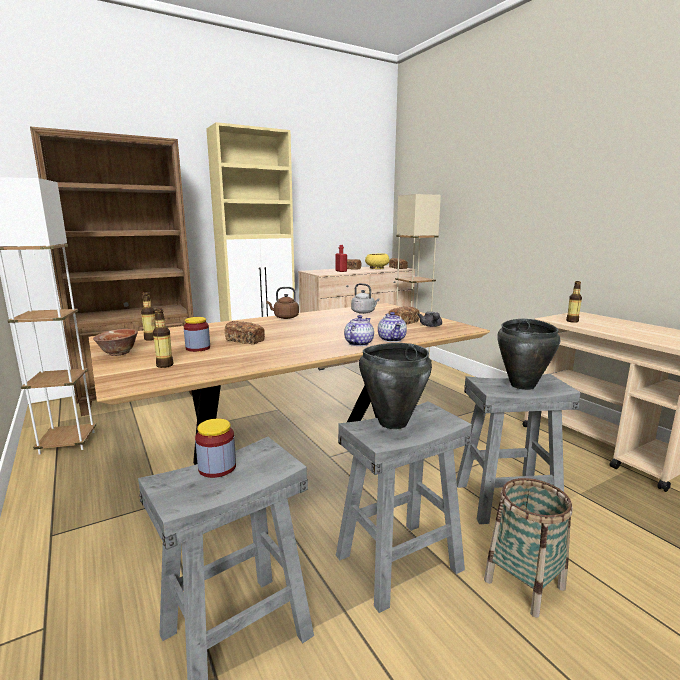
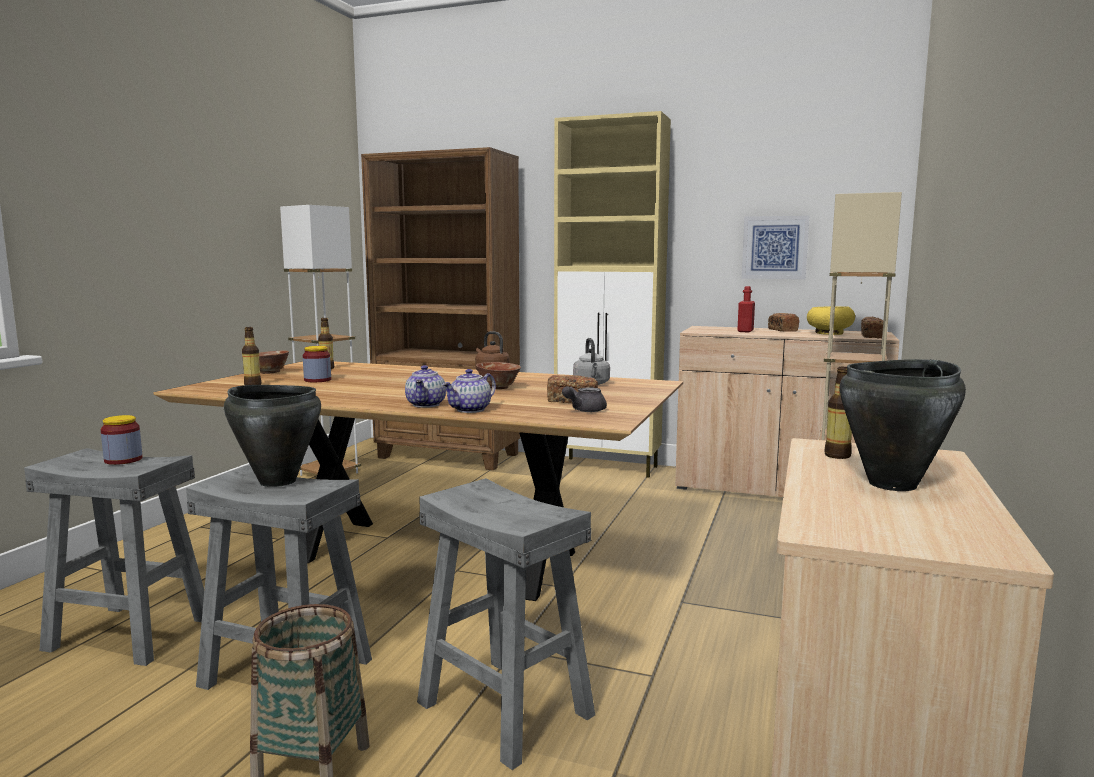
camera: 50 degrees right, 5 degrees down
bread [224,321,265,344] -> none
teapot [344,315,374,346] -> teapot turned 105 degrees clockwise [405,365,446,408]
black cooking pot [497,319,561,390] -> black cooking pot moved to [840,359,966,491]
none -> bowl [476,362,521,389]
none -> picture [742,216,809,279]

